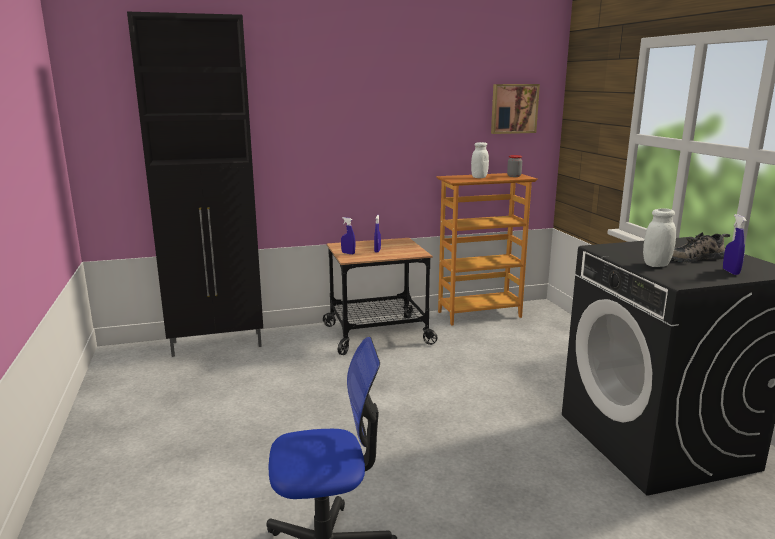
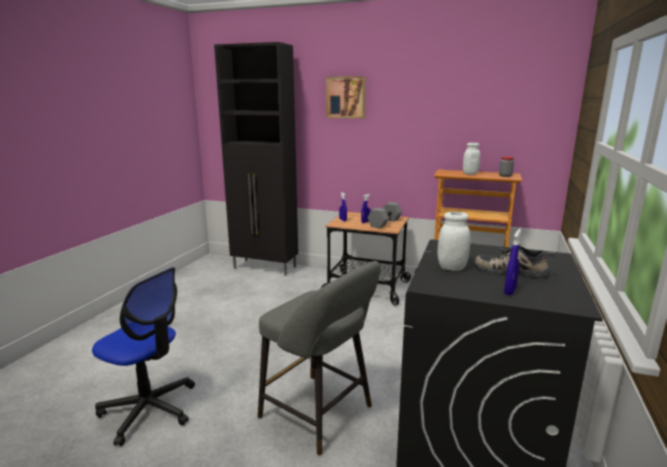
camera: 35 degrees right, 0 degrees up
picture [491,84,540,134] -> picture moved to [326,76,366,118]
none -> grey stool [258,261,381,455]
none -> grey dumbbell [367,202,402,229]

